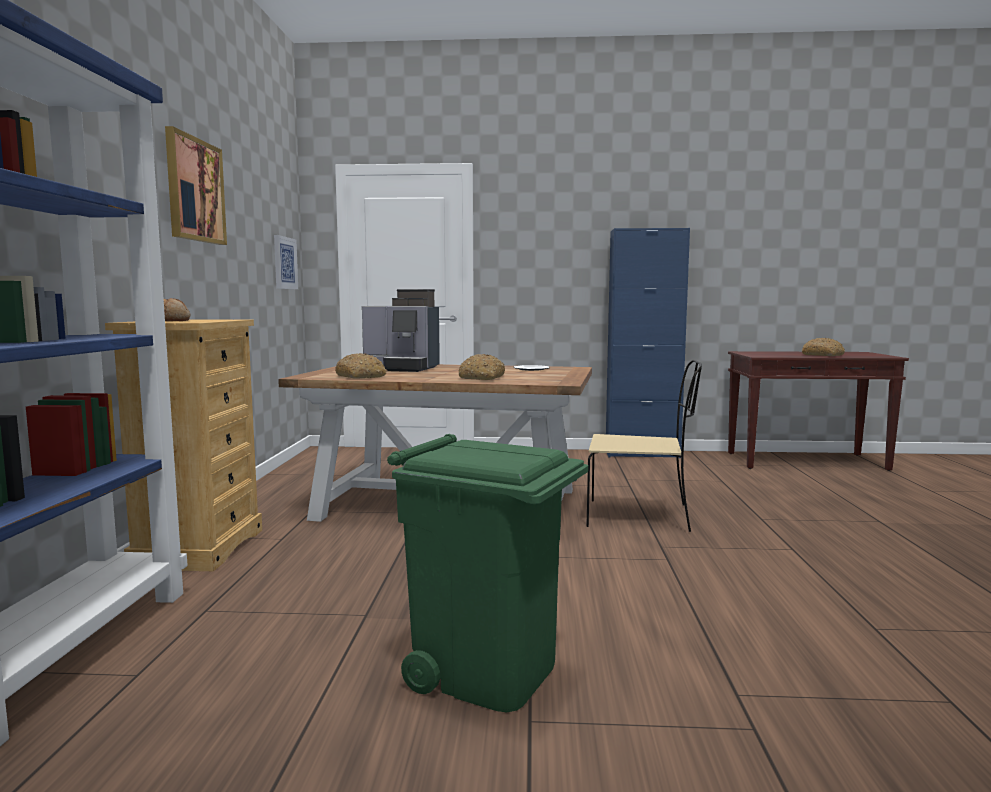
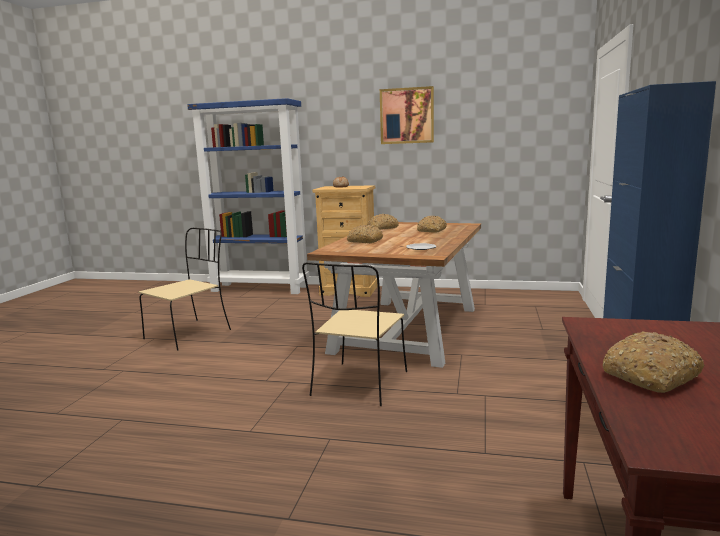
camera: 100 degrees right, 5 degrees up
picture [274,235,298,289] -> none
coffee machine [362,289,440,372] -> bread [417,216,447,233]
green trash can [387,434,588,712] -> beige chair [138,228,231,351]

